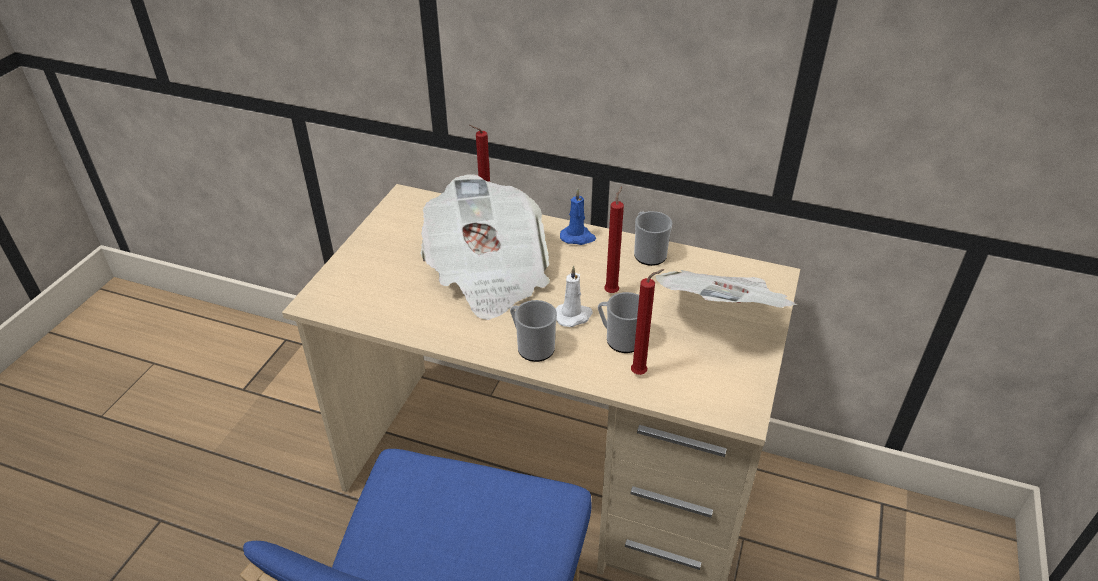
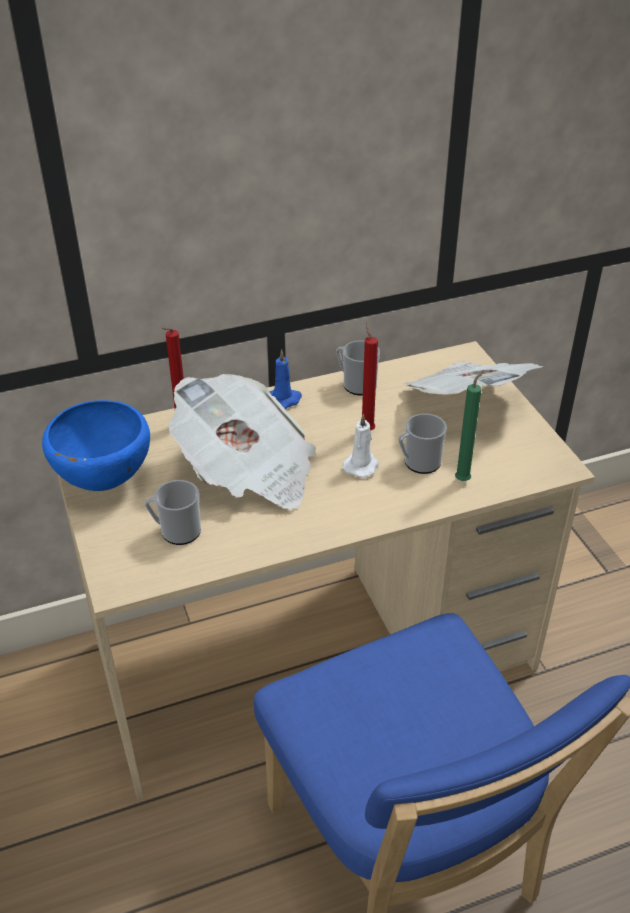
camera: 40 degrees left, 0 degrees up
mug [510,300,557,362] -> mug moved to [145,480,201,545]
red candle [631,269,664,375] -> green candle [455,370,484,481]
none -> blue bowl [42,400,150,491]

